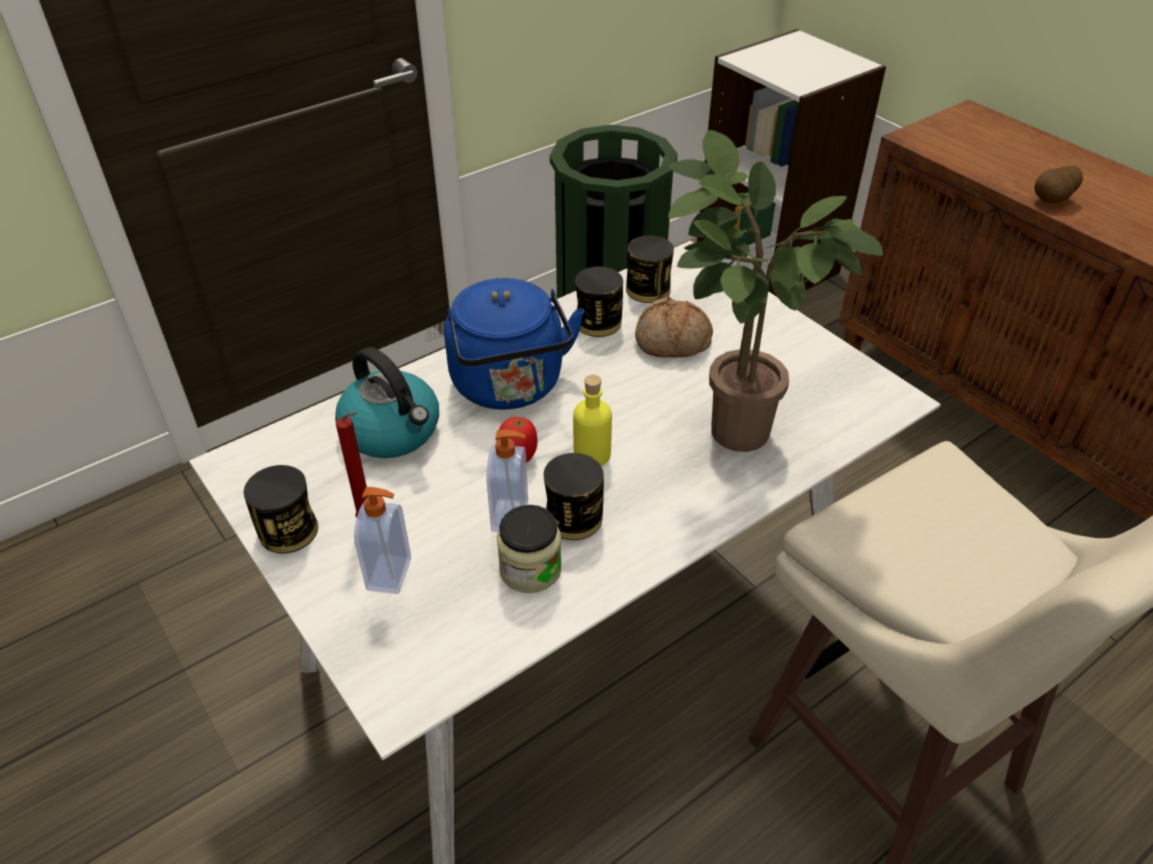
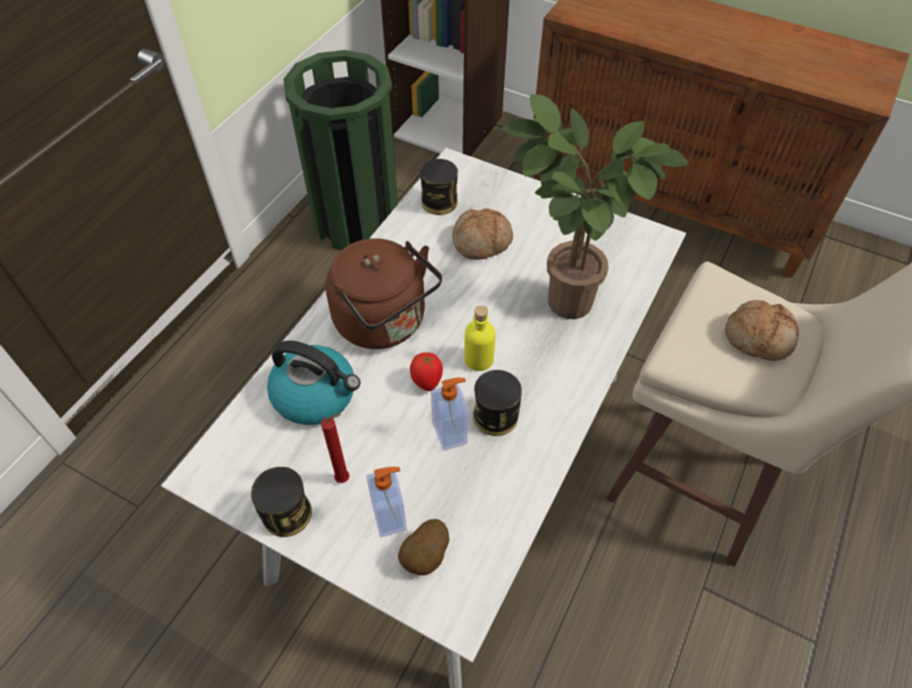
camera: 25 degrees left, 10 degrees up
blue kettle [444,278,584,410] -> brown kettle [326,238,442,349]
jar [497,505,562,593] -> none
can [575,267,623,337] -> none
potato [1034,166,1083,203] -> potato moved to [398,519,450,575]
none -> bread [725,300,799,361]

